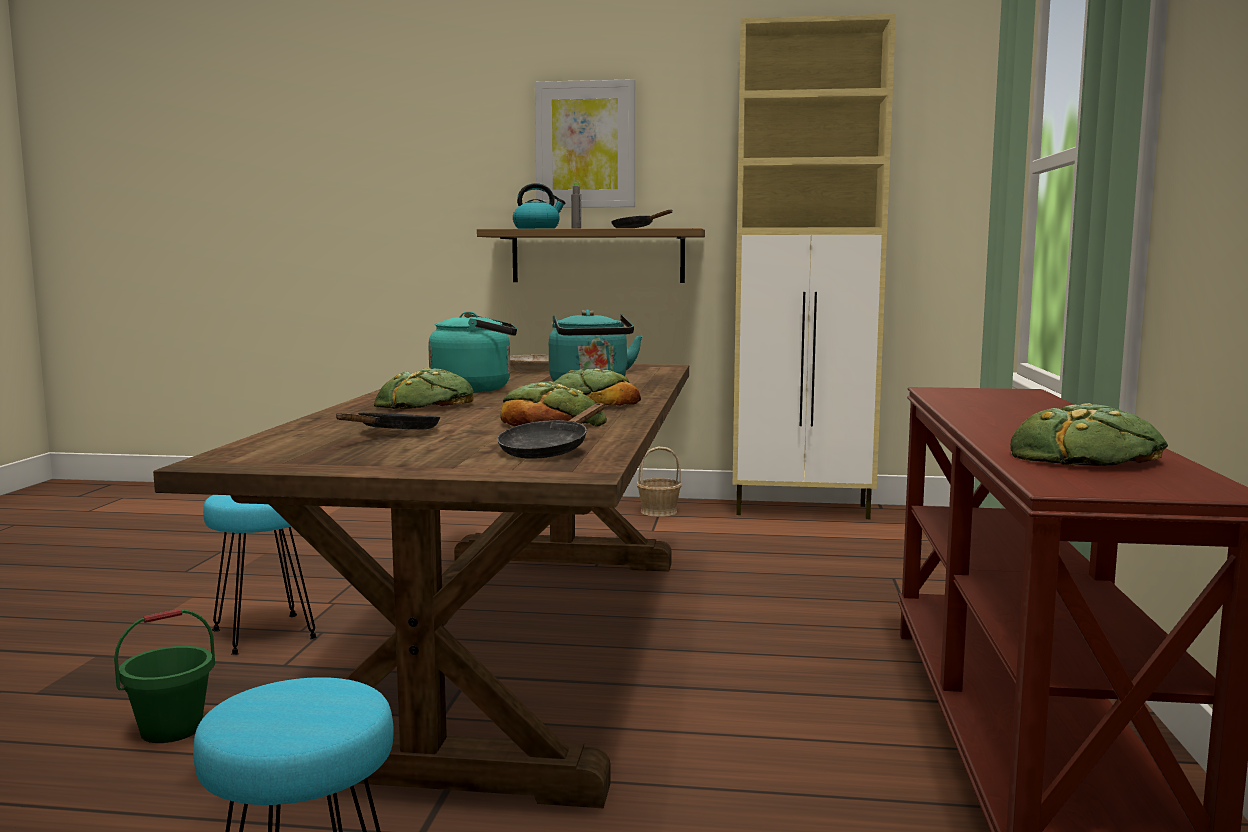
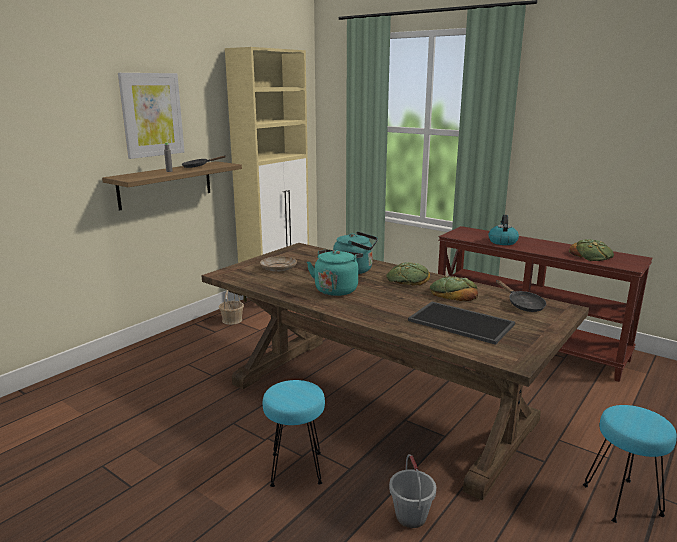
camera: 60 degrees left, 10 degrees up
green bucket [114,609,215,743] -> grey bucket [389,454,436,528]
black frying pan [336,412,440,429] -> tray [408,302,515,345]
bread [374,368,474,409] -> none
kettle [513,183,565,229] -> kettle moved to [488,215,519,245]

